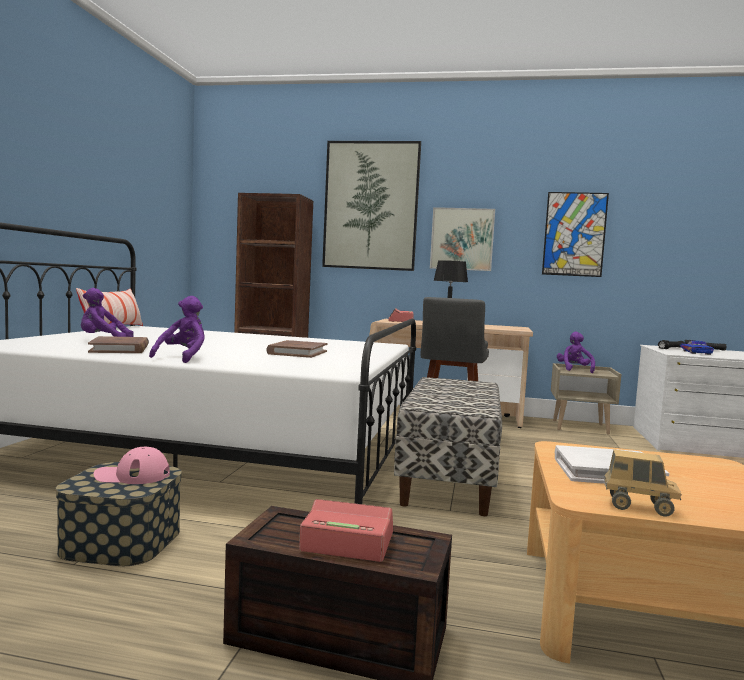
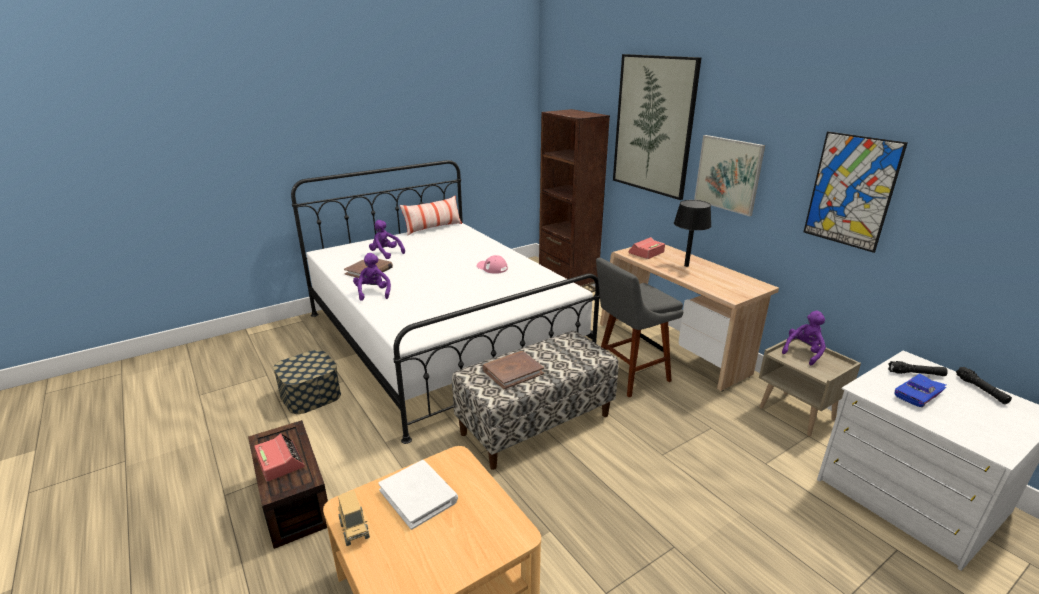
camera: 45 degrees right, 20 degrees up
pink cap [94,447,170,484] -> pink cap moved to [477,255,508,274]
purple plush toy [149,296,205,363] -> purple plush toy turned 75 degrees counterclockwise [353,253,391,301]
brown book [266,340,327,358] -> brown book moved to [483,351,544,389]

